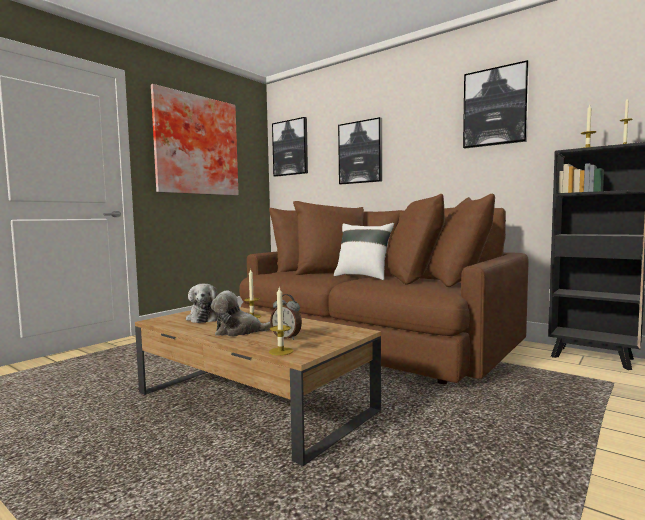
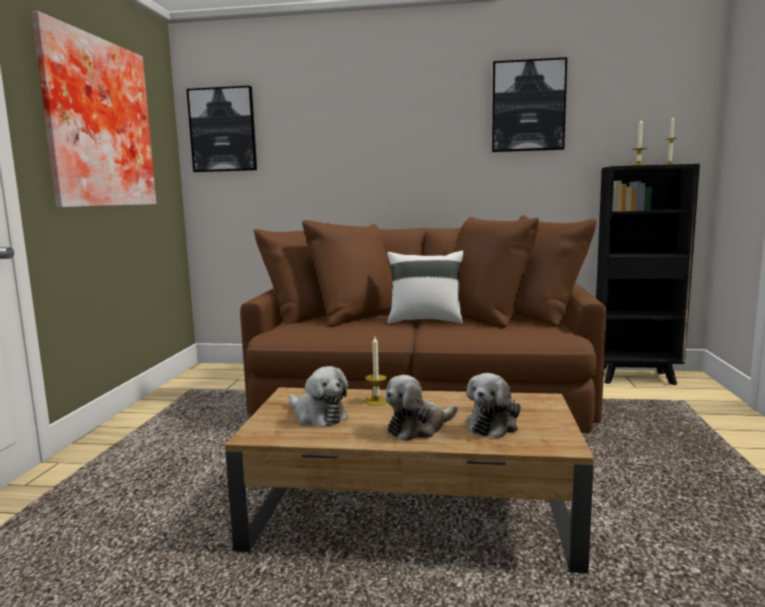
camera: 30 degrees left, 5 degrees up
candle [269,287,293,356] -> none
alarm clock [270,294,302,340] -> plush toy [467,373,521,438]
picture [338,117,382,184] -> none

